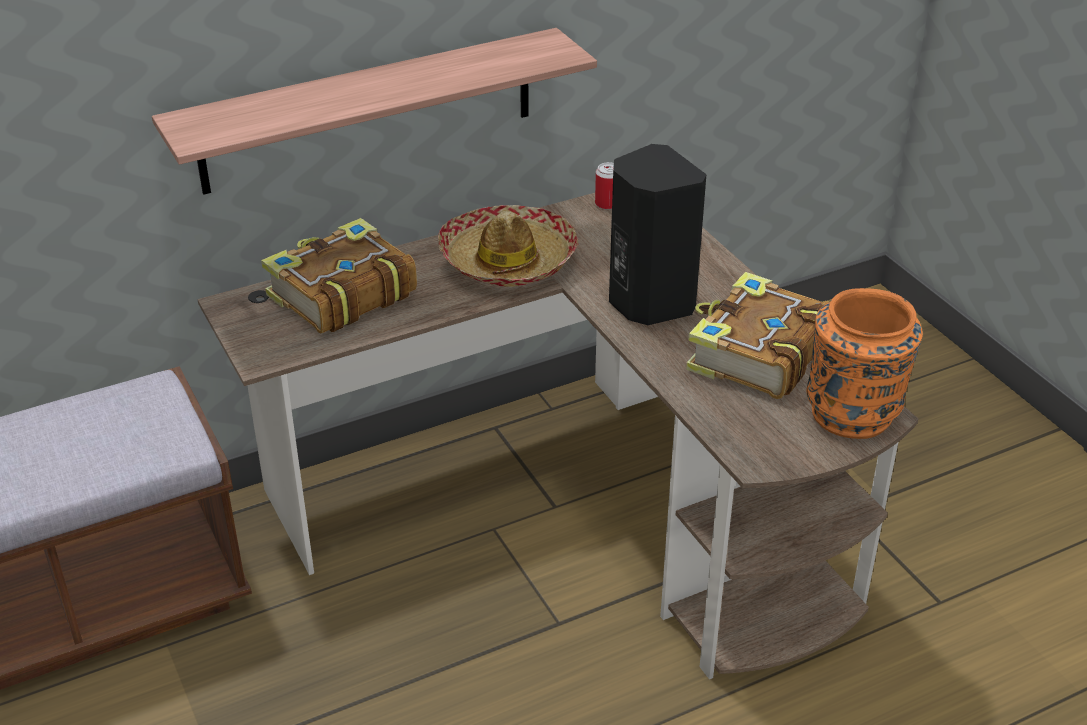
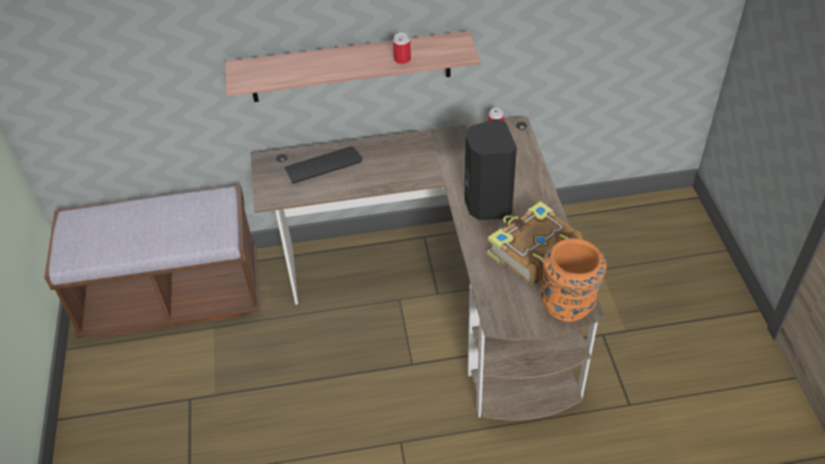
camera: 20 degrees right, 10 degrees up
book [261,218,417,334] -> keyboard [284,146,363,184]
hat [438,205,579,287] -> none
none -> can [393,33,411,64]

